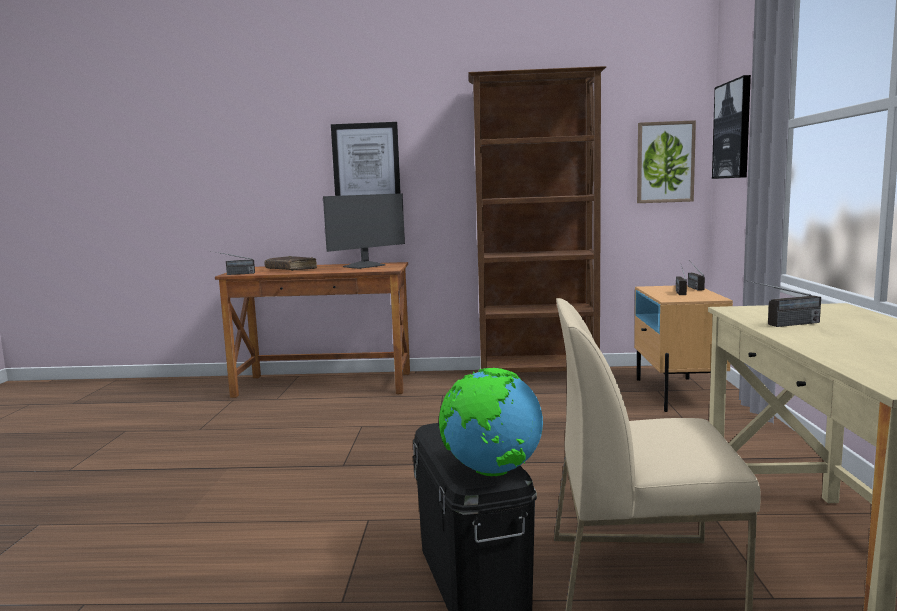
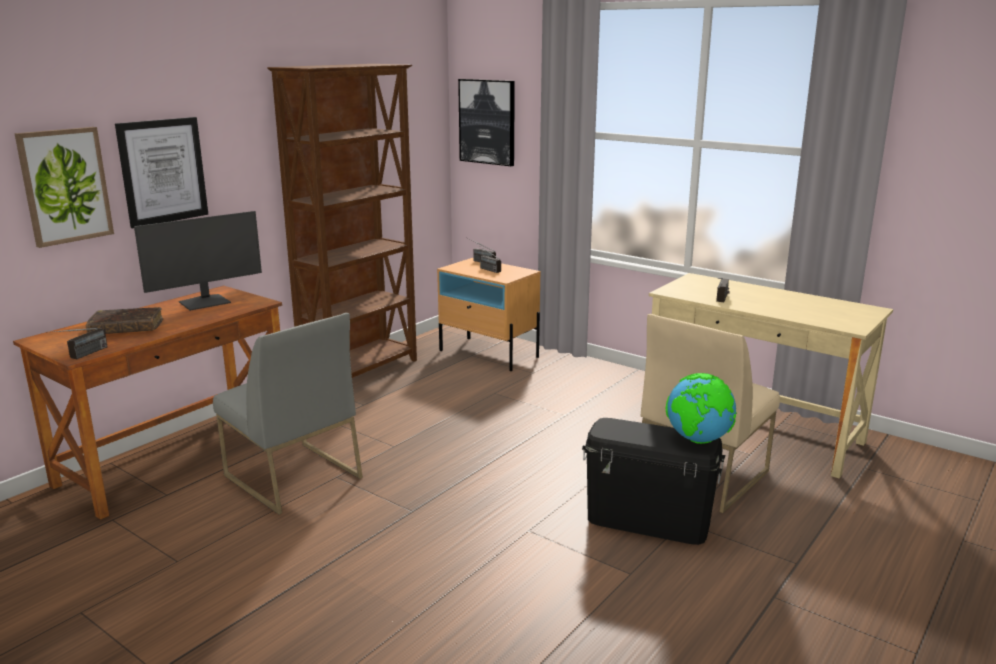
camera: 55 degrees left, 10 degrees up
monitor [323,193,405,269] -> monitor turned 60 degrees clockwise [134,211,262,311]
picture [637,120,696,203] -> picture moved to [14,127,114,248]
none -> grey chair [213,313,363,515]

